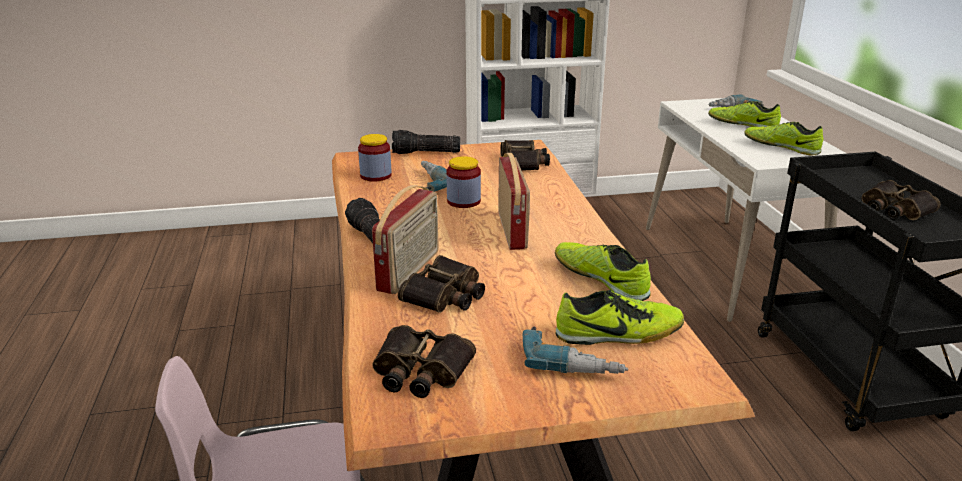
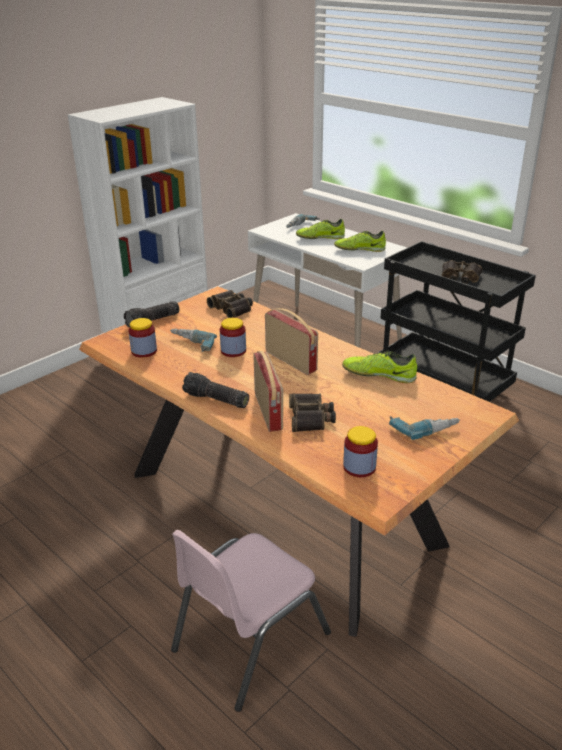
camera: 35 degrees left, 5 degrees up
binoculars [372,325,476,398] -> jar [343,426,378,477]
shoe [555,290,684,345] -> none

